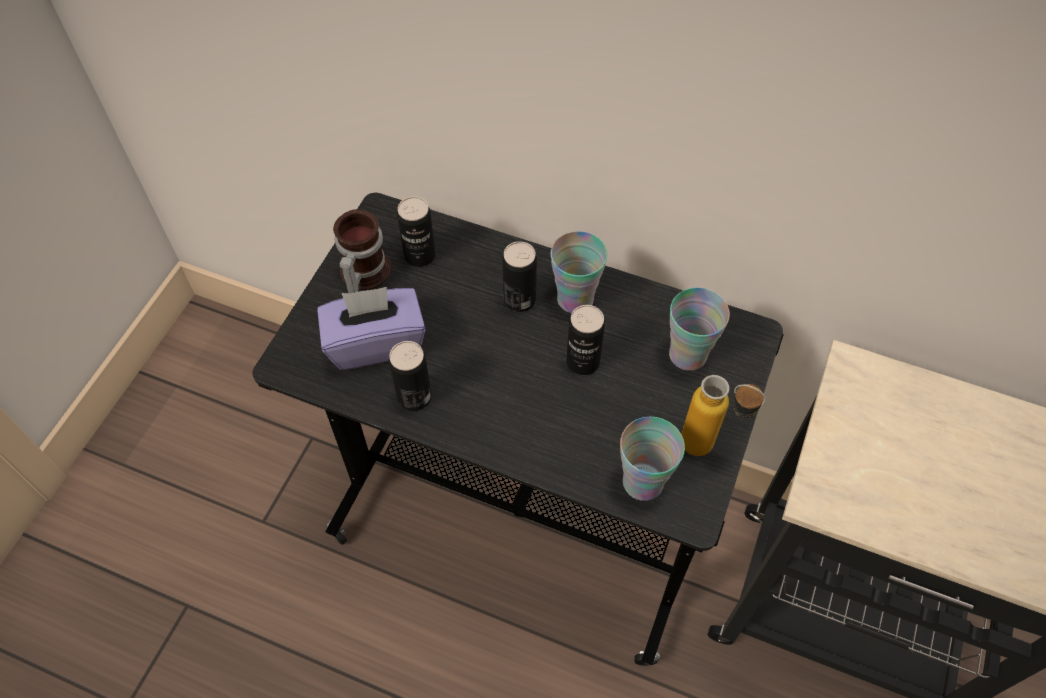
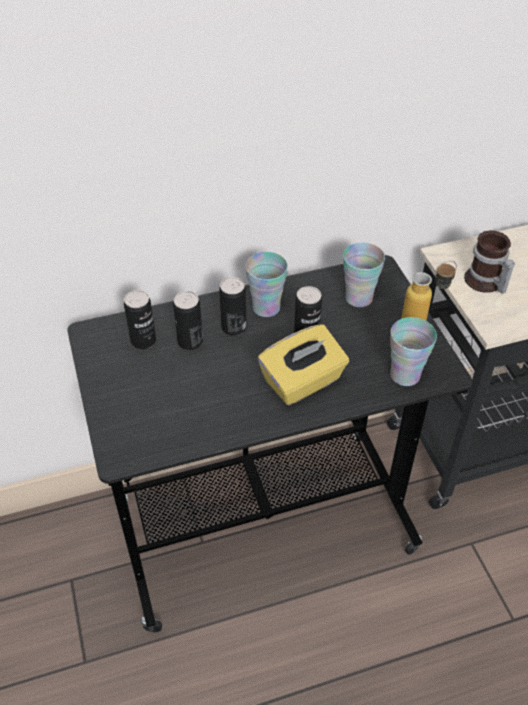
camera: 40 degrees left, 10 degrees down
purple tissue box [317,287,426,370] -> none
mug [333,209,392,293] -> mug moved to [464,230,515,294]
can [389,341,432,411] -> can moved to [173,291,203,350]
none -> yellow tissue box [258,324,349,405]

